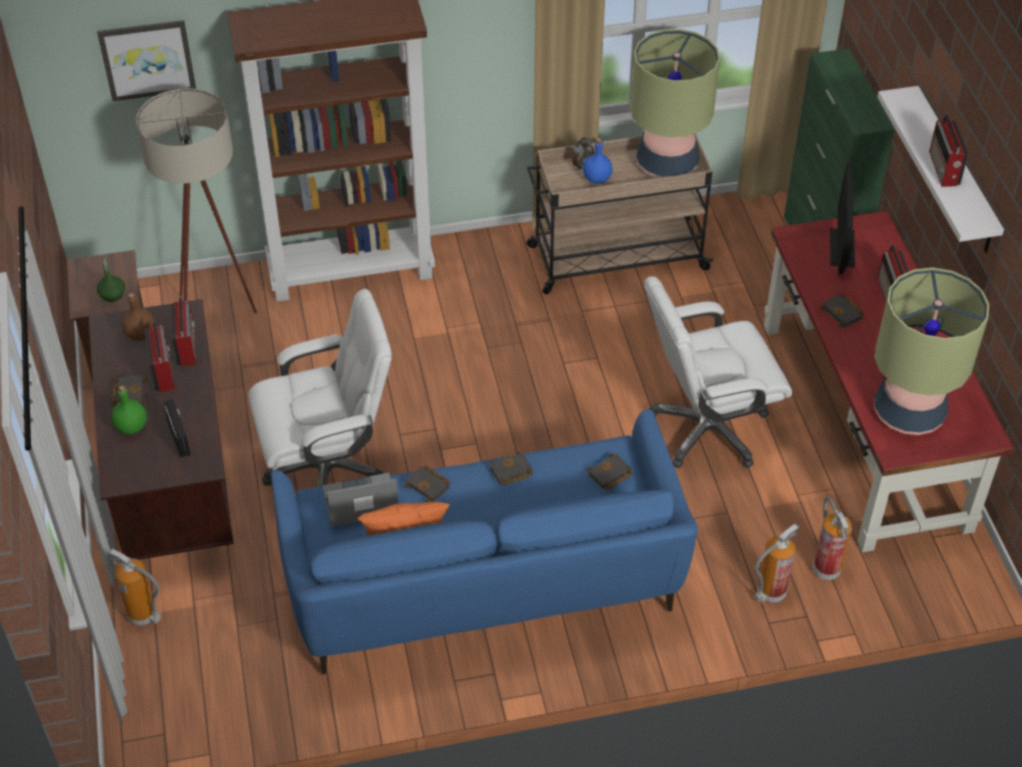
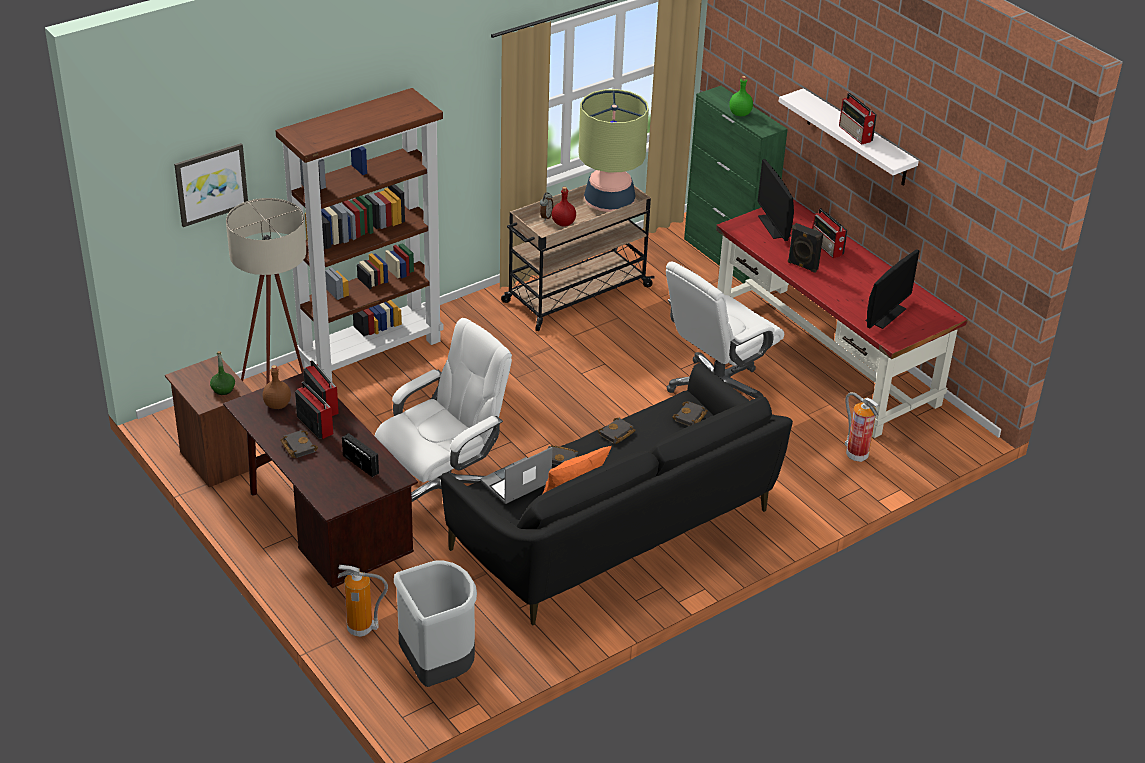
camera: 25 degrees left, 10 degrees down
green bottle [111,386,147,434] -> green bottle moved to [729,76,753,116]
blue sofa [271,409,698,674] -> black sofa [440,363,793,626]
blue bottle [583,138,612,184] -> red bottle [552,187,576,227]
fire extinguisher [754,523,799,603] -> none
black book [820,294,865,328] -> black speaker [788,223,823,273]
table lamp [874,267,989,435] -> monitor [865,249,920,329]
none -> grey trash can [394,560,477,687]

